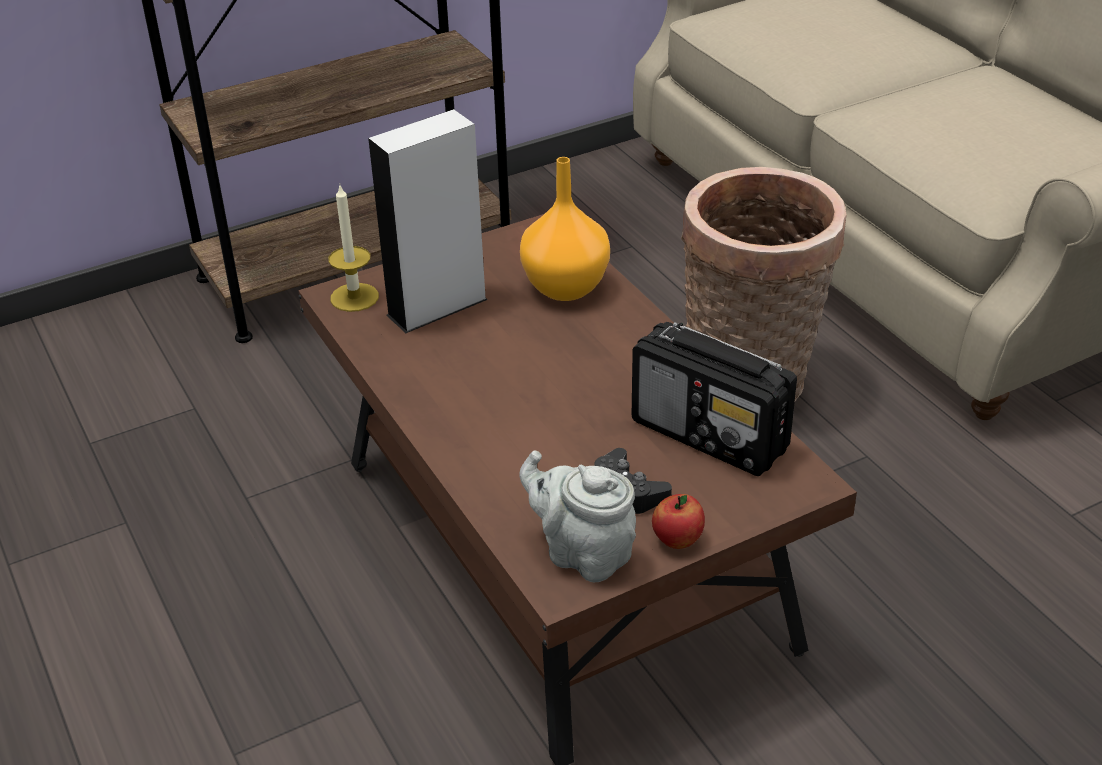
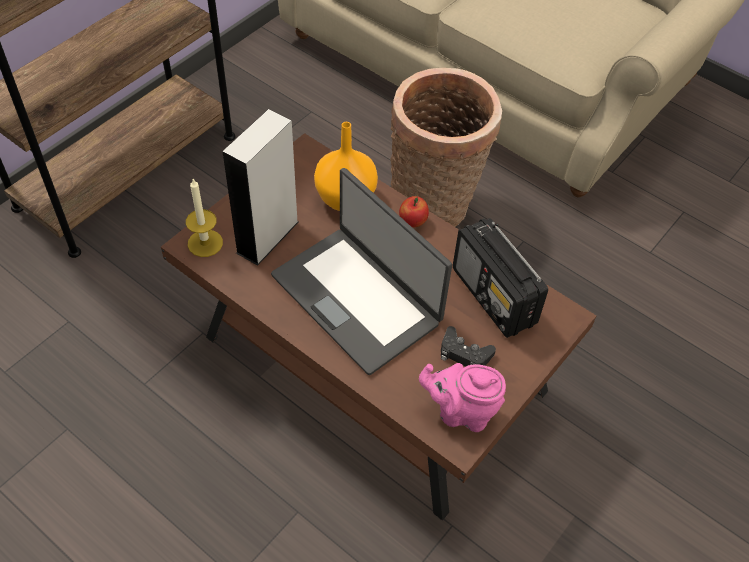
camera: 25 degrees left, 15 degrees up
grey teapot [519,450,636,582] -> pink teapot [419,363,506,432]
radio [632,322,797,476] -> radio turned 45 degrees clockwise [453,218,548,338]
apple [652,494,705,549] -> apple moved to [399,196,429,227]
none -> laptop [271,168,452,375]

